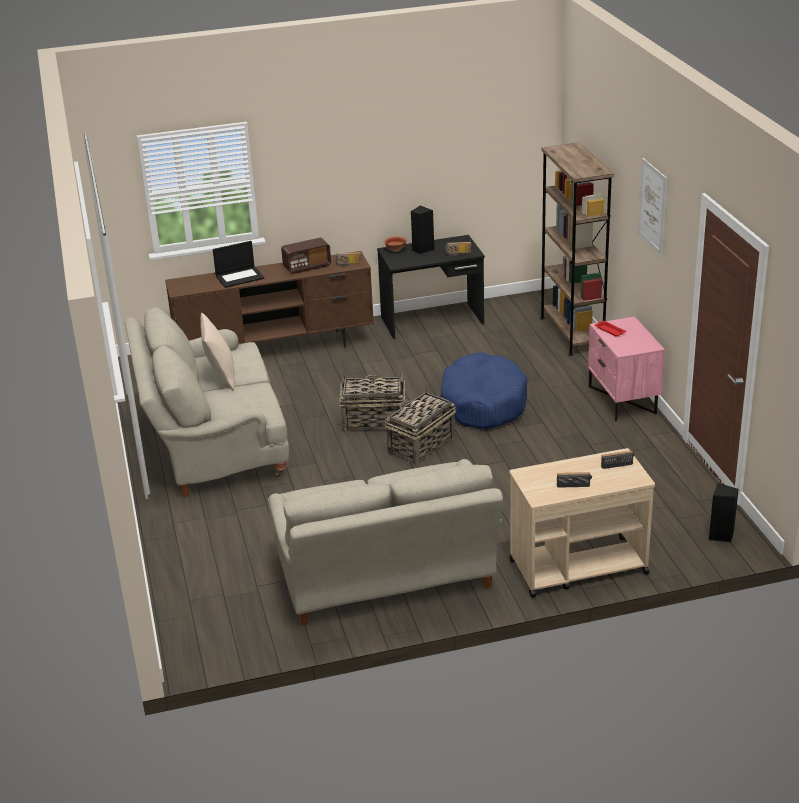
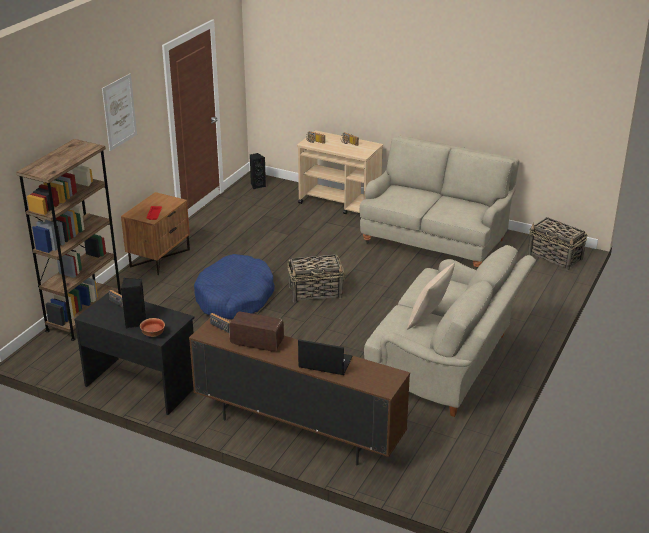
camera: 140 degrees left, 0 degrees up
basket [339,373,405,432] -> basket moved to [528,217,587,270]
pink nightstand [588,317,665,421] -> brown nightstand [121,192,190,275]

